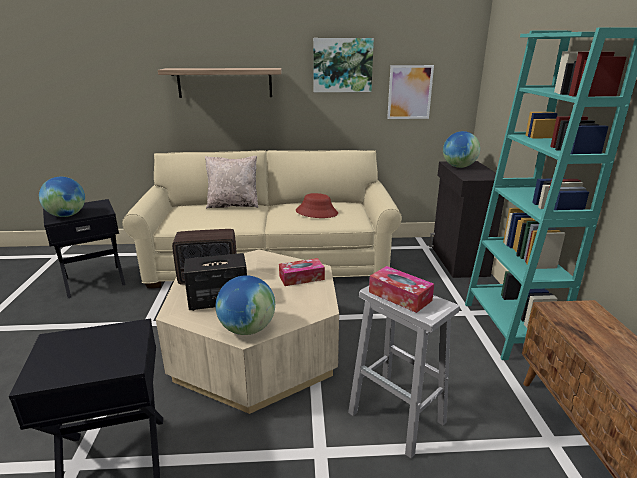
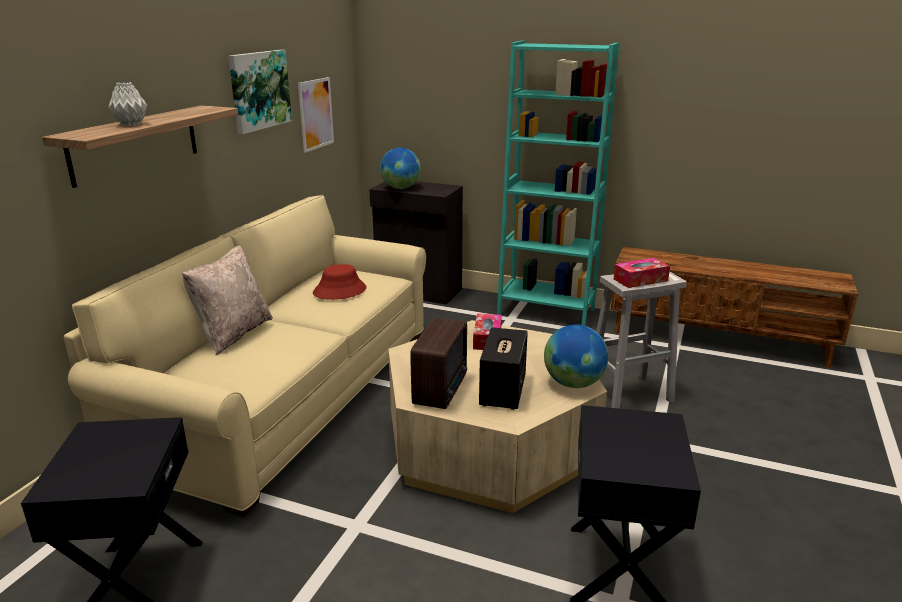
camera: 65 degrees left, 0 degrees up
globe [39,177,85,217] -> none
none -> grey vase [108,82,147,126]

